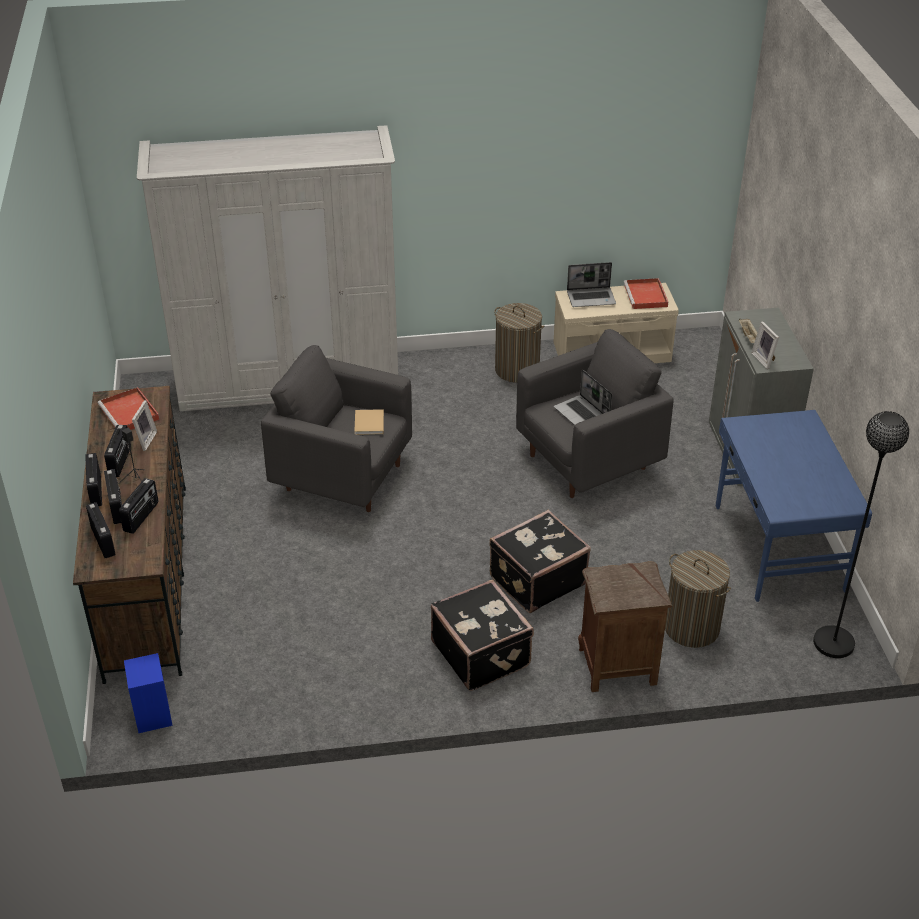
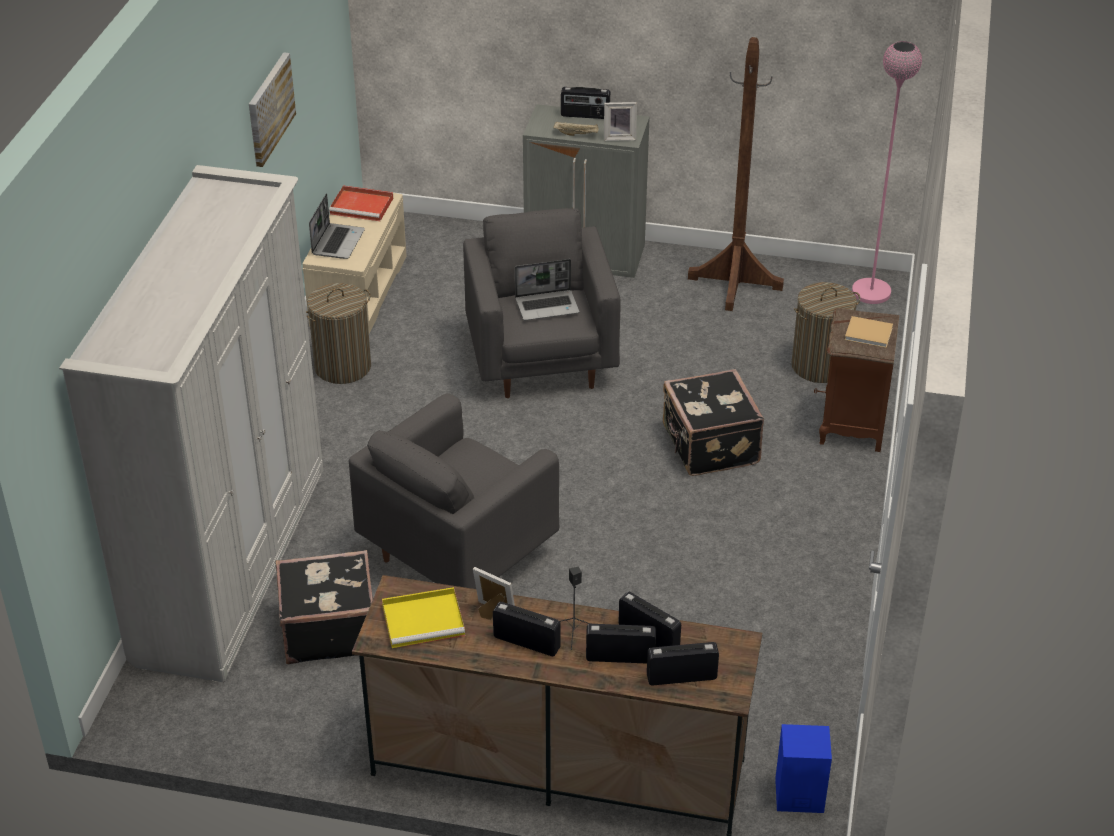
camera: 70 degrees left, 0 degrees up
radio [85,453,102,506] -> radio moved to [561,87,610,119]
red tray [98,387,159,430] -> yellow tray [382,587,465,648]
beige book [354,409,384,435] -> beige book moved to [845,316,893,348]
black suitcase [431,580,534,691] -> black suitcase moved to [275,550,373,664]
blue desk [716,410,872,602] -> brown clothes rack [688,37,784,311]
black floor lamp [813,411,909,658] -> pink floor lamp [852,41,922,304]
none -> picture [249,52,296,167]

